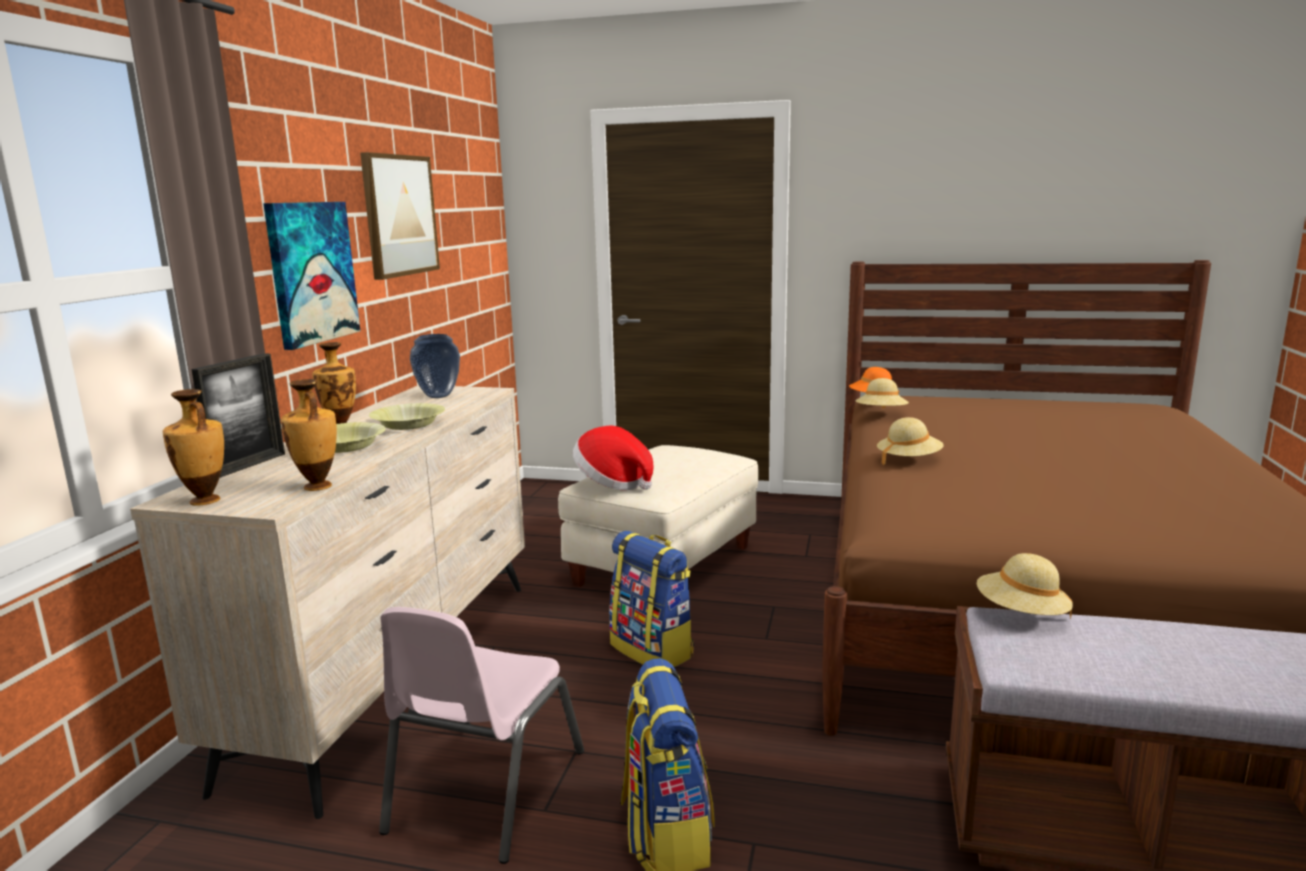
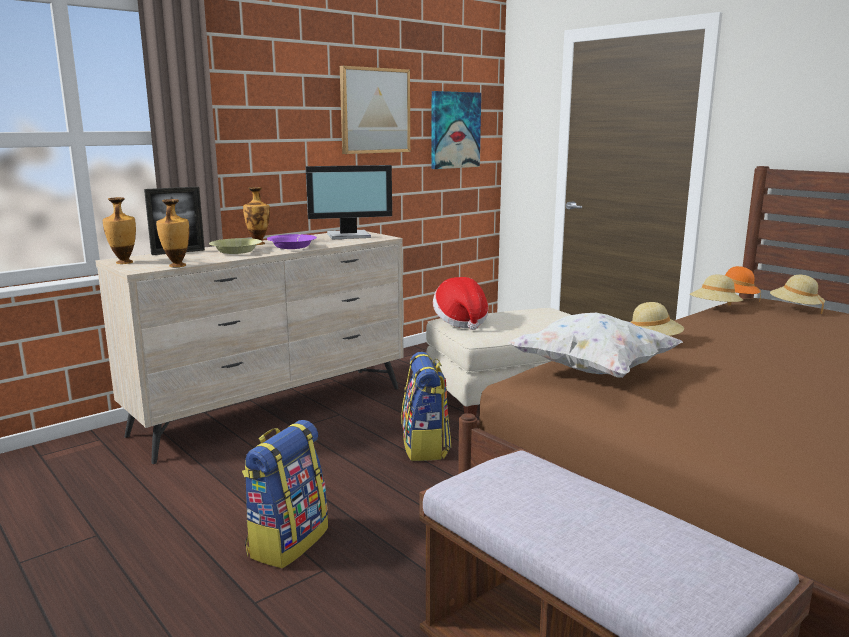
camera: 35 degrees right, 0 degrees up
picture [263,202,360,350] -> picture moved to [431,91,481,169]
yellow bowl [369,403,445,430] -> purple bowl [267,234,317,249]
pink chair [379,607,584,864] -> none
vase [410,334,460,398] -> monitor [305,165,392,239]
beige hat [977,553,1073,619] -> beige hat moved to [770,275,825,314]
none -> white pillow [508,313,683,378]

